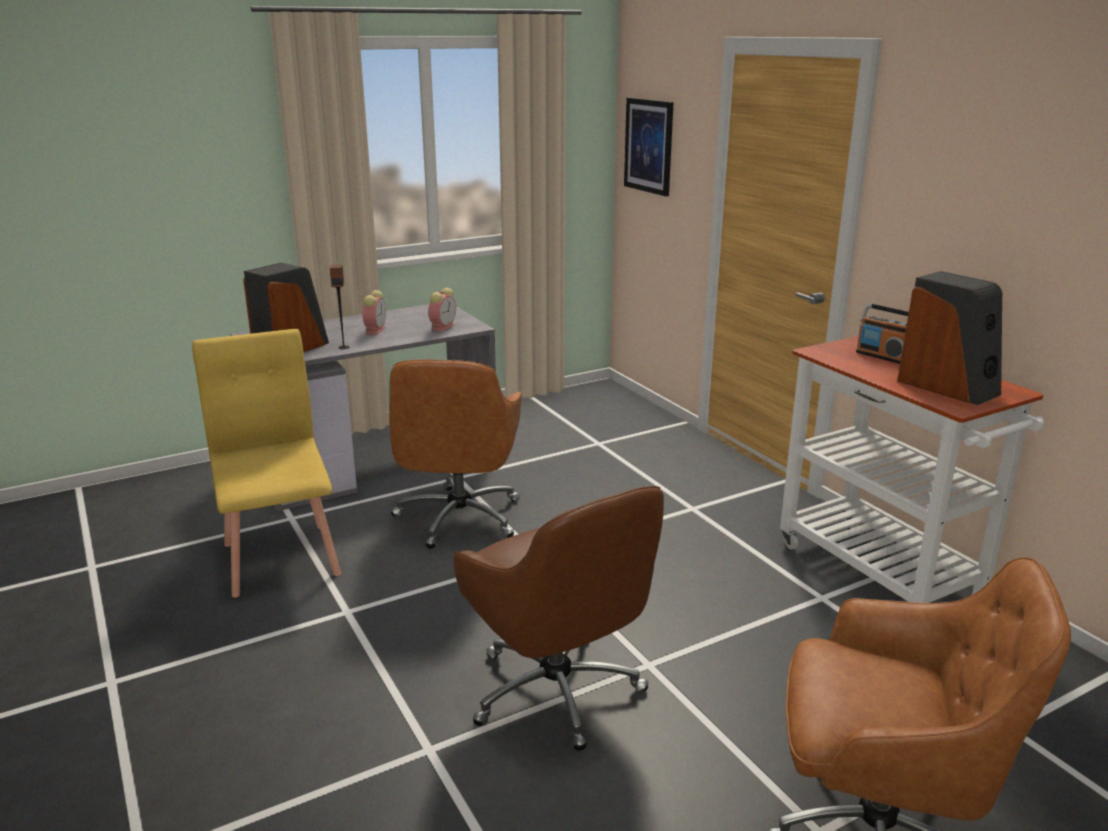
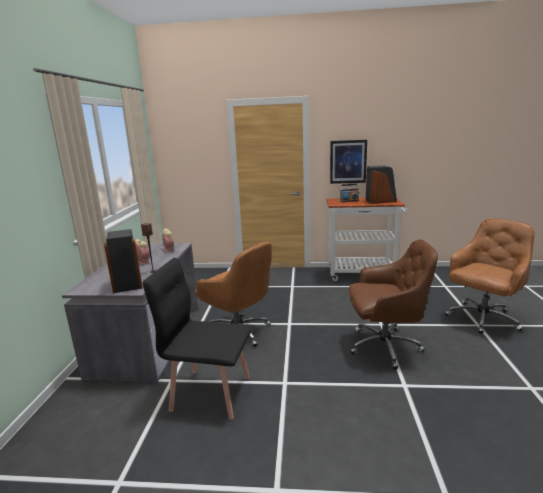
camera: 55 degrees left, 5 degrees down
yellow chair [192,329,341,598] -> black chair [143,258,252,420]
picture [624,98,674,196] -> picture moved to [330,140,367,184]

